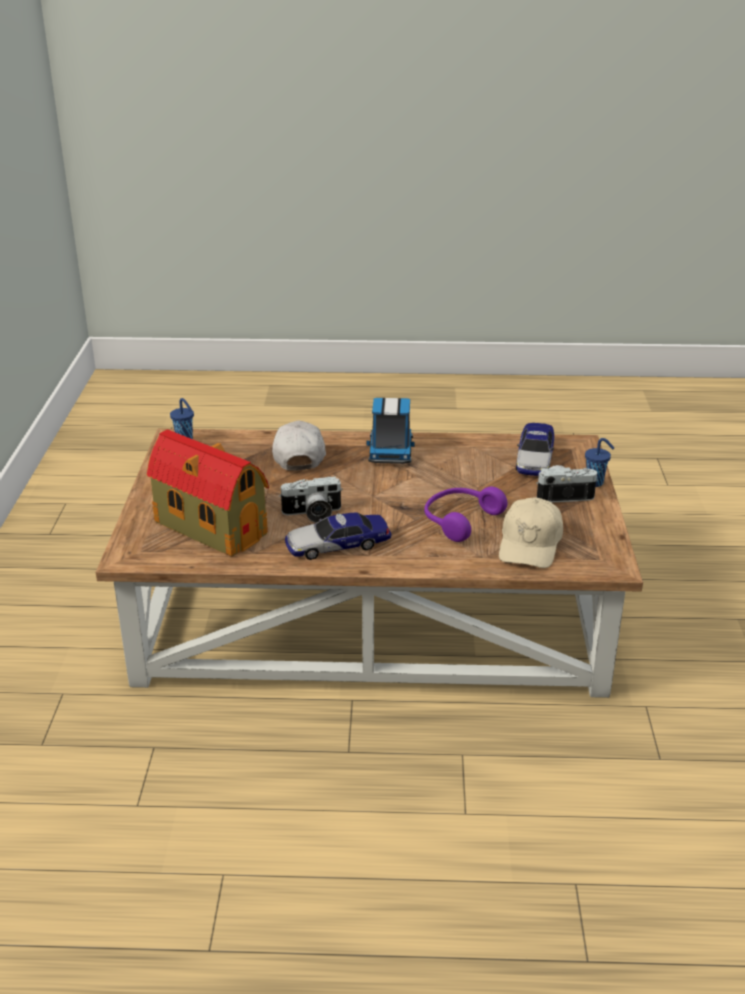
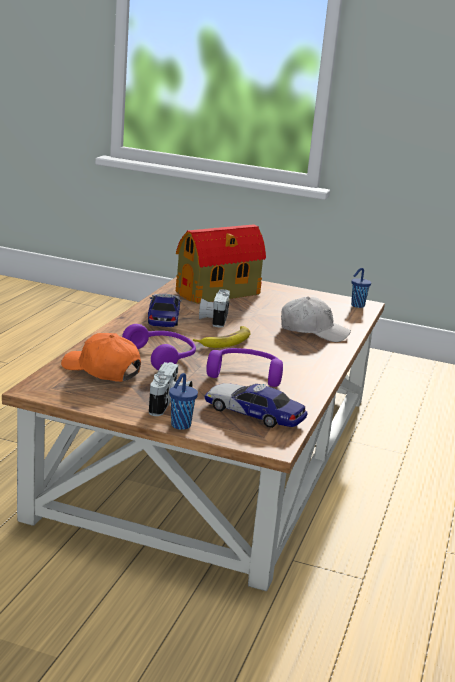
camera: 105 degrees right, 10 degrees down
toy truck [366,398,415,464] -> none
beige cap [499,498,563,568] -> orange cap [61,333,141,382]
none -> banana [193,326,251,348]
none -> purple headphones [206,348,283,387]

